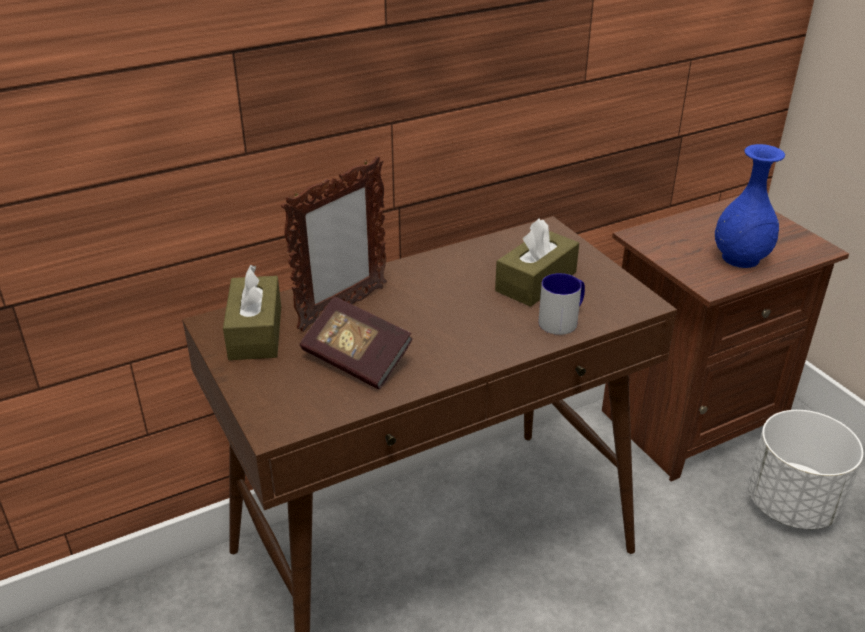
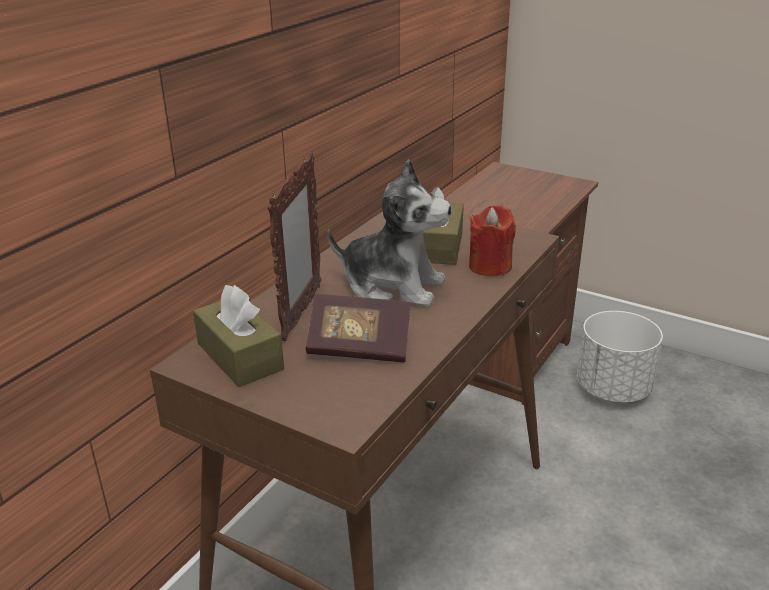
camera: 30 degrees left, 5 degrees down
mug [538,273,585,335] -> red candle [469,205,516,276]
blue vase [715,144,785,268] -> none
none -> plush toy [327,159,451,307]

